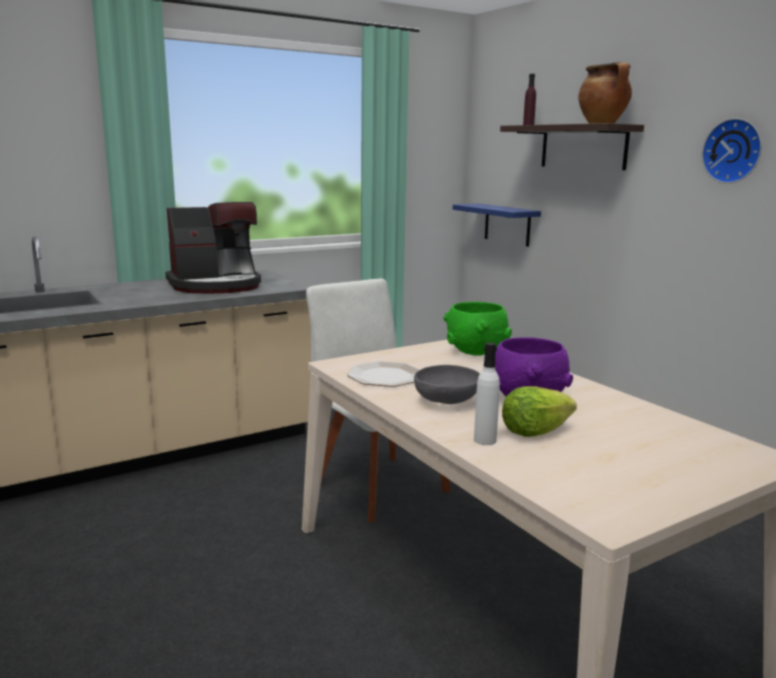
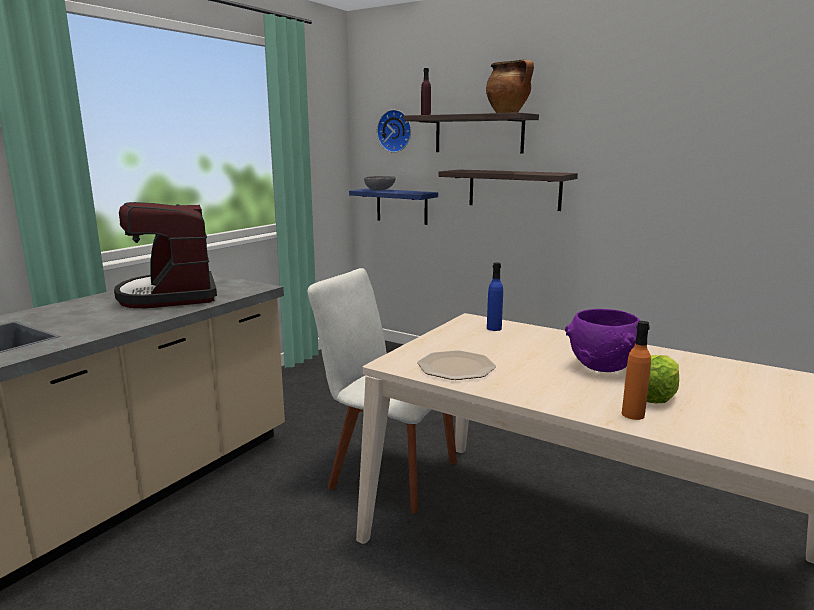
camera: 25 degrees left, 0 degrees up
coffee machine [165,202,261,294] -> coffee machine turned 120 degrees clockwise [114,202,217,308]
grey bowl [414,365,480,404] -> grey bowl moved to [364,176,396,191]
green bowl [443,302,512,356] -> blue bottle [487,262,503,331]
white bottle [474,342,500,445] -> orange bottle [622,321,651,420]
wall clock [702,118,762,184] -> wall clock moved to [377,109,411,153]
none -> shelf [439,170,578,211]

